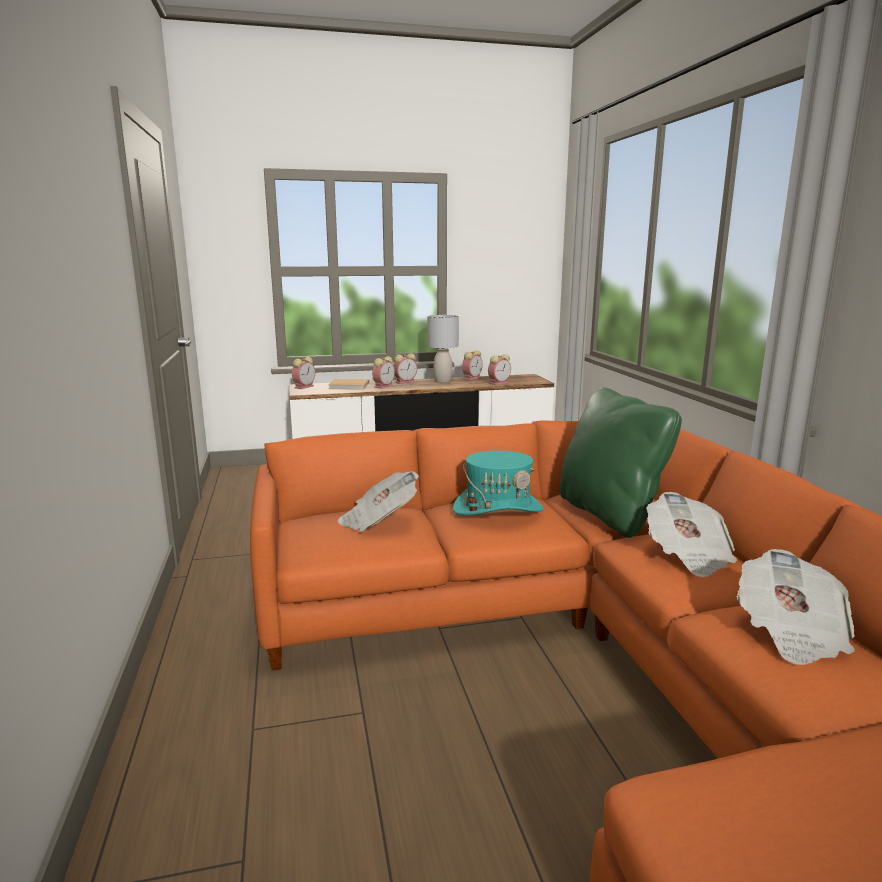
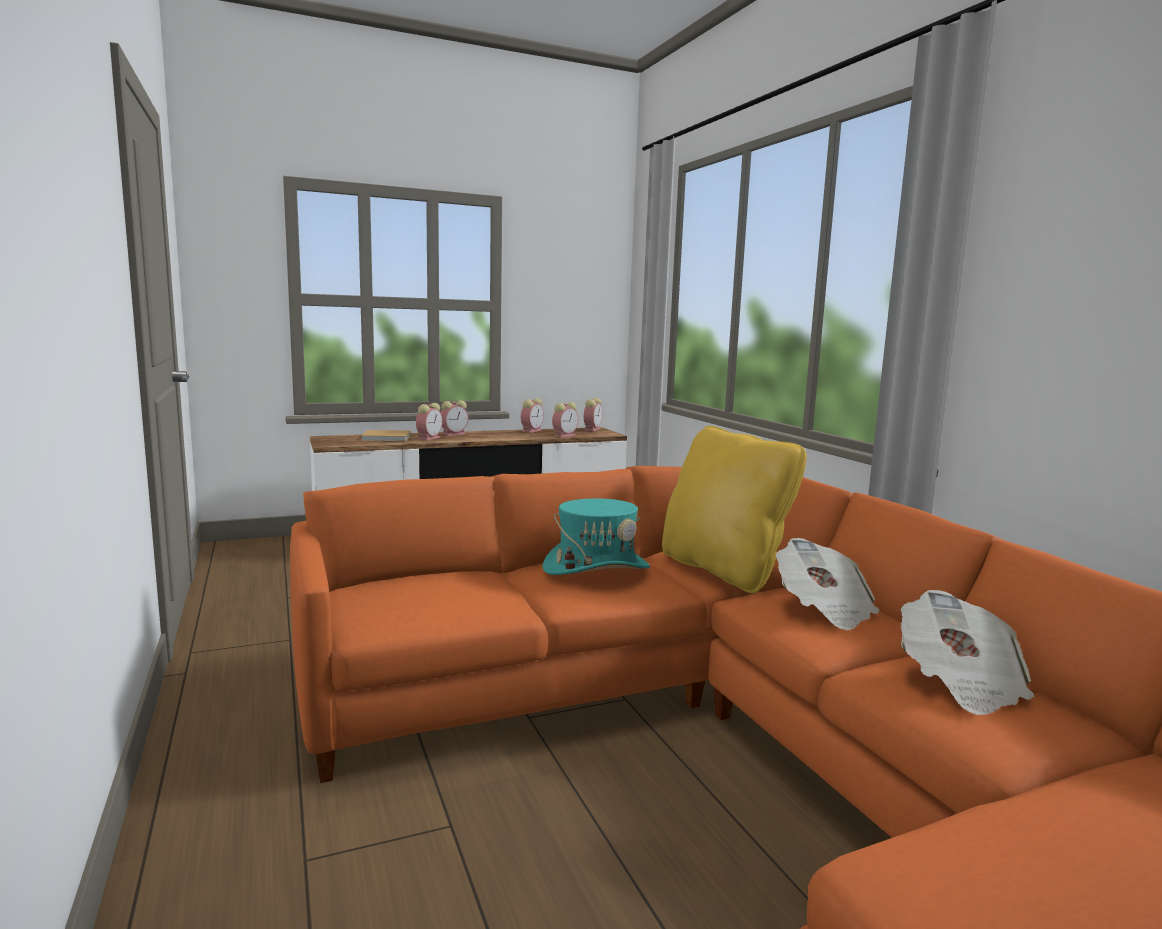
camera: 10 degrees left, 5 degrees down
alarm clock [292,357,315,389] -> alarm clock moved to [584,398,602,431]
newspaper [338,471,419,532] -> none
grey table lamp [427,315,459,383] -> none
green pillow [559,387,682,538] -> yellow pillow [662,426,807,593]

